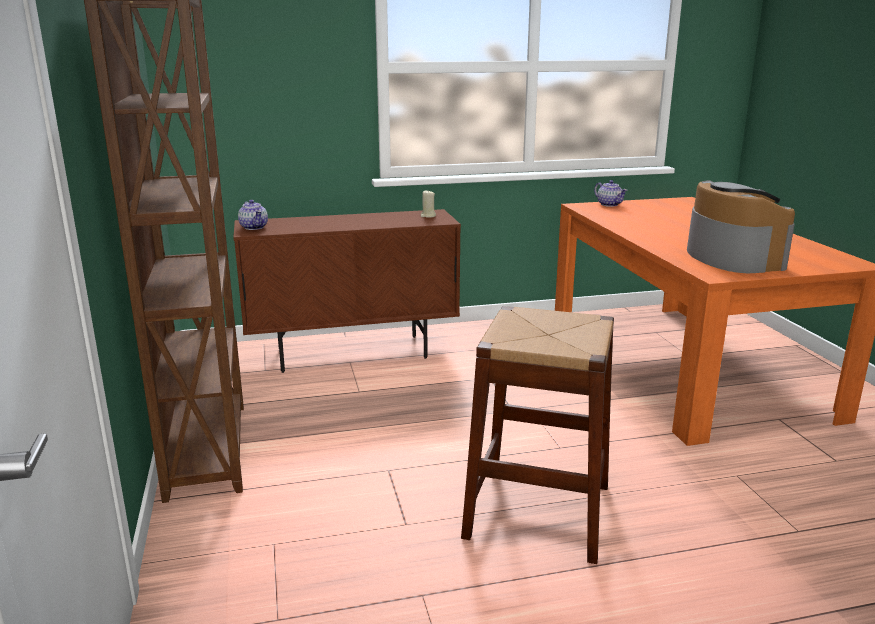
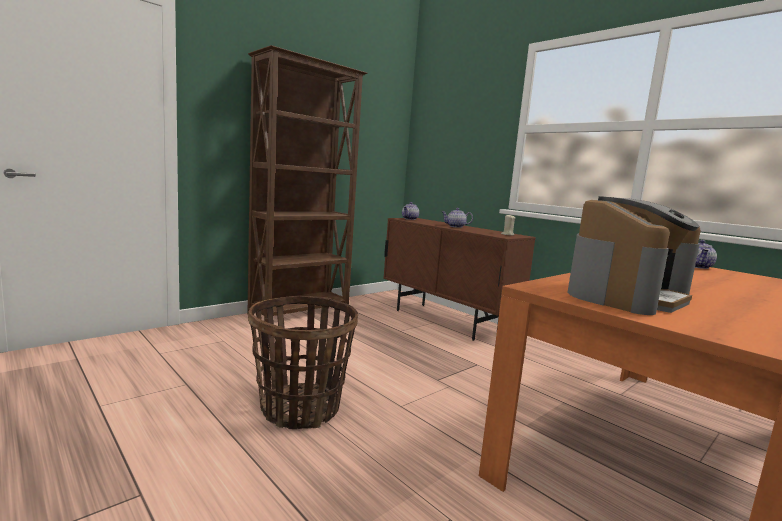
camera: 60 degrees right, 10 degrees down
brown stool [461,306,614,564] -> basket [248,296,358,429]
none -> teapot [442,208,473,228]

